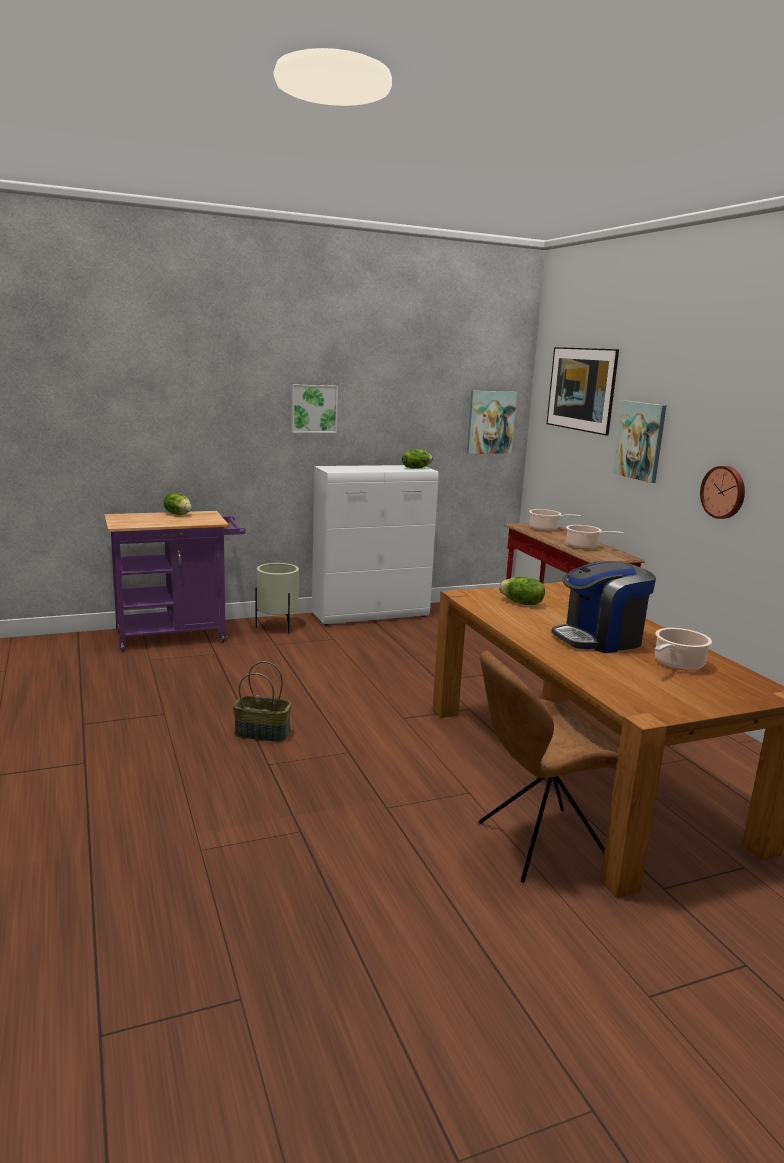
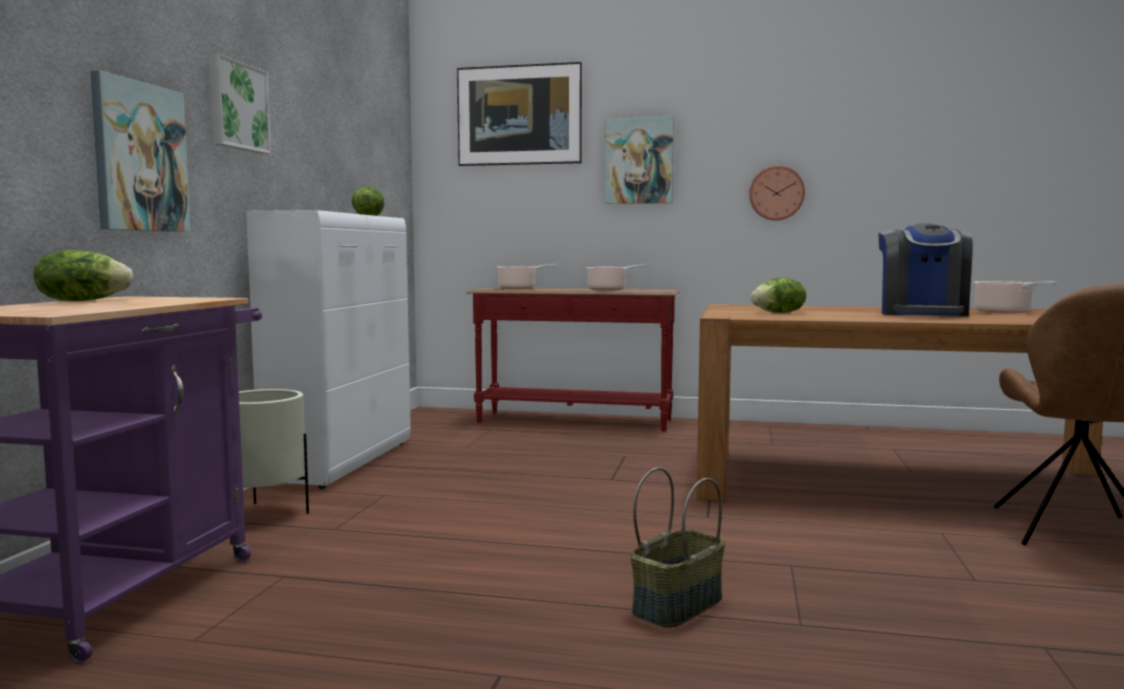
camera: 55 degrees left, 10 degrees down
picture [467,390,517,454] -> picture moved to [90,70,191,232]

